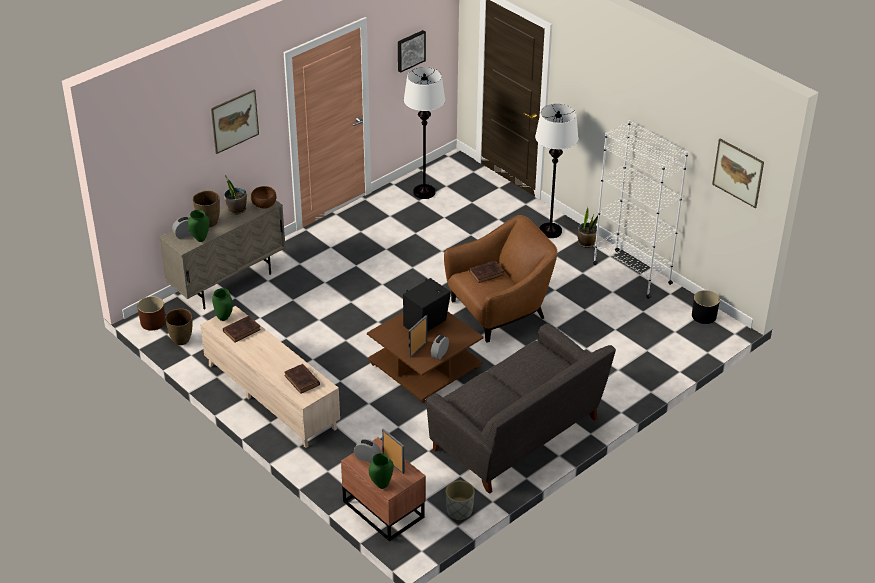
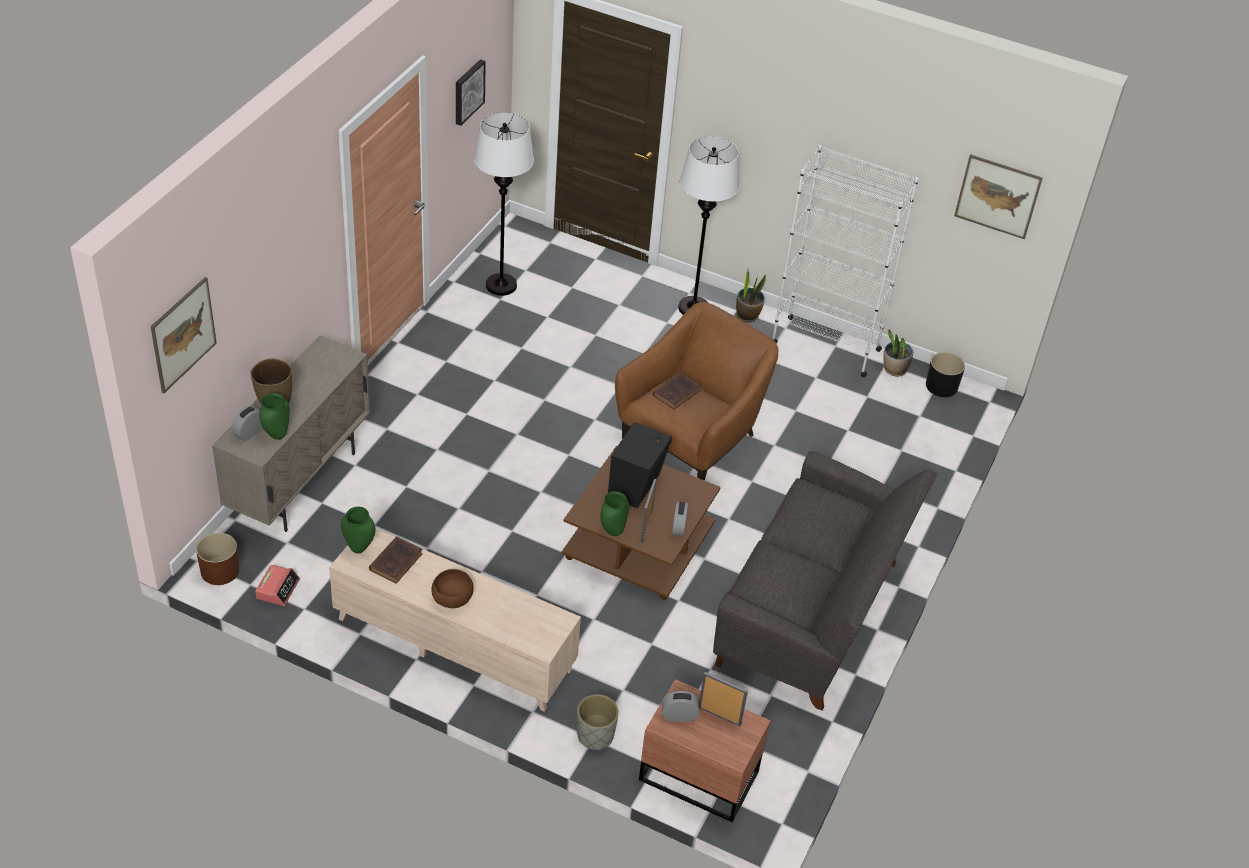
camera: 25 degrees left, 5 degrees up
brown vase [165,309,193,345] -> alarm clock [255,565,300,606]
picture [211,89,259,154] -> picture moved to [150,277,217,393]
potted plant [224,175,247,215] -> potted plant moved to [883,329,913,377]
brown bowl [251,186,276,209] -> brown bowl moved to [431,569,474,608]
brown book [284,364,320,394] -> none
green vase [369,453,394,489] -> green vase moved to [600,491,629,536]
grey planter [446,481,475,521] -> grey planter moved to [577,694,619,750]

